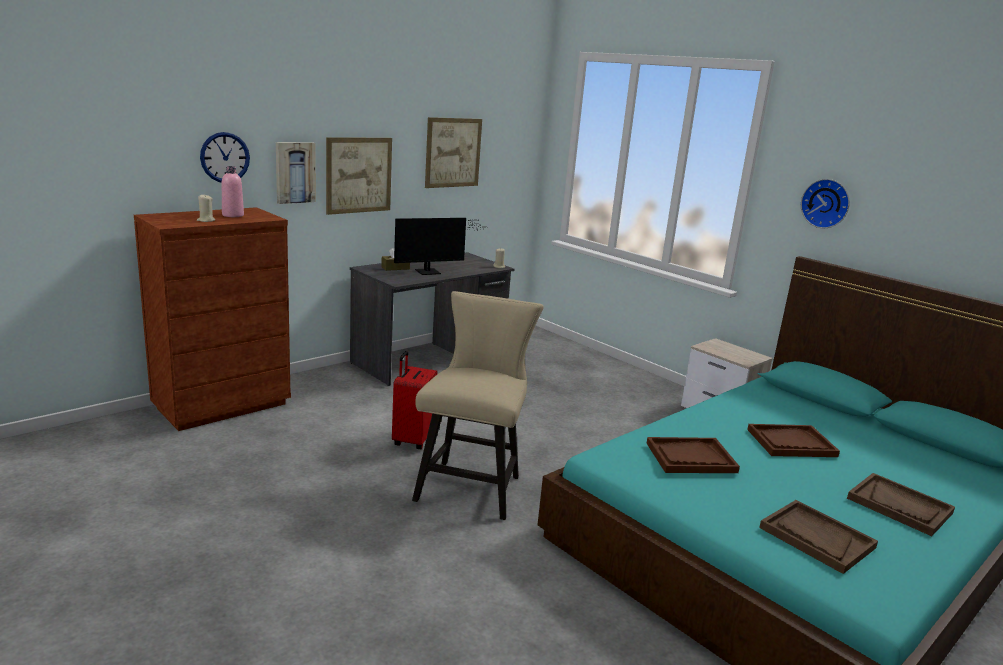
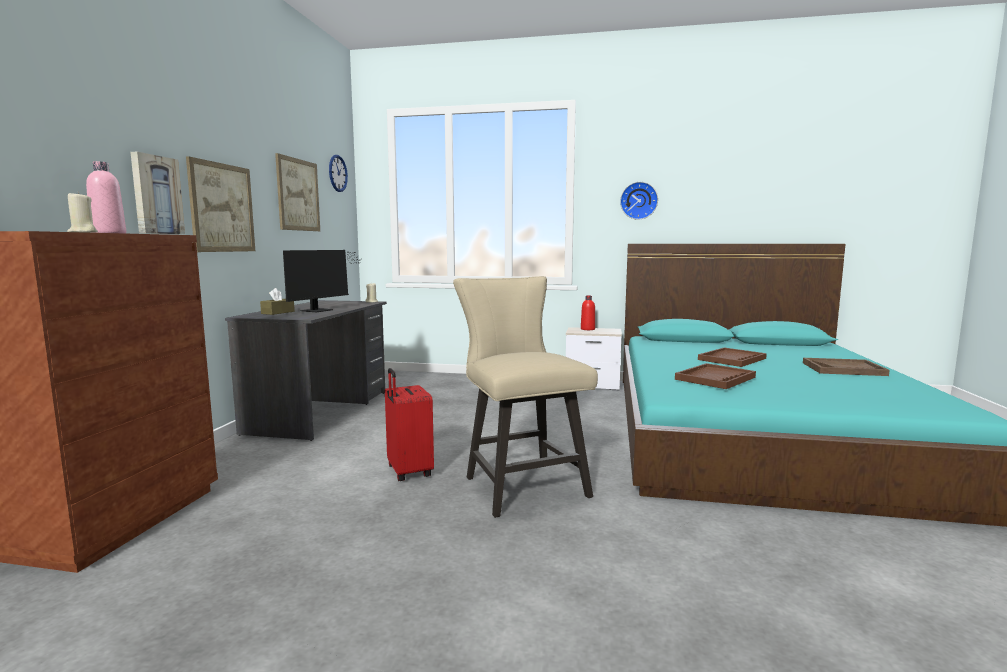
camera: 35 degrees left, 10 degrees down
wall clock [200,132,250,183] -> wall clock moved to [329,155,348,192]
brown tray [759,500,878,574] -> none
none -> red bottle [581,295,595,330]

